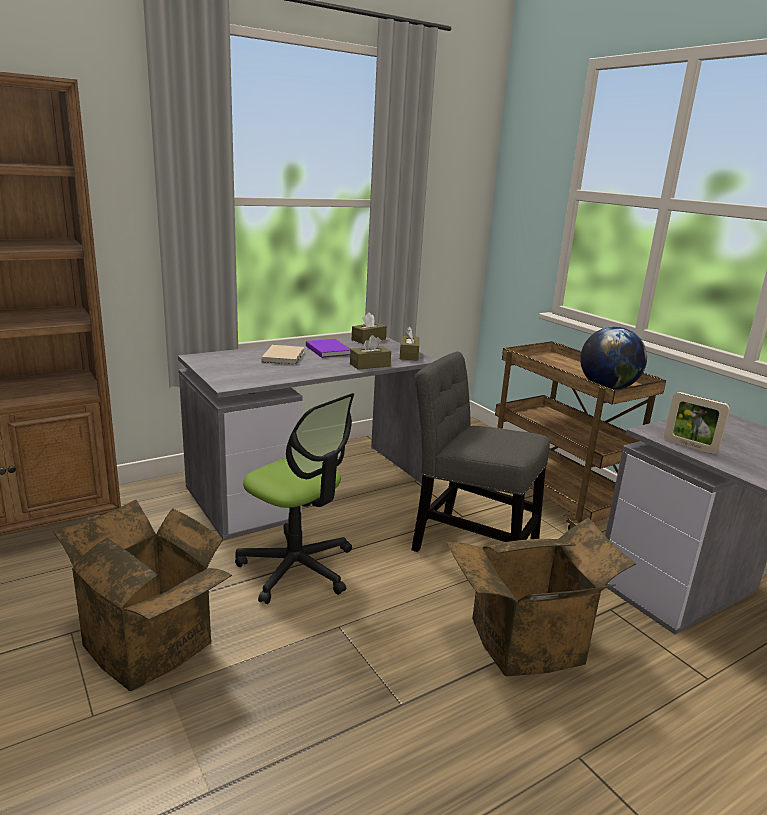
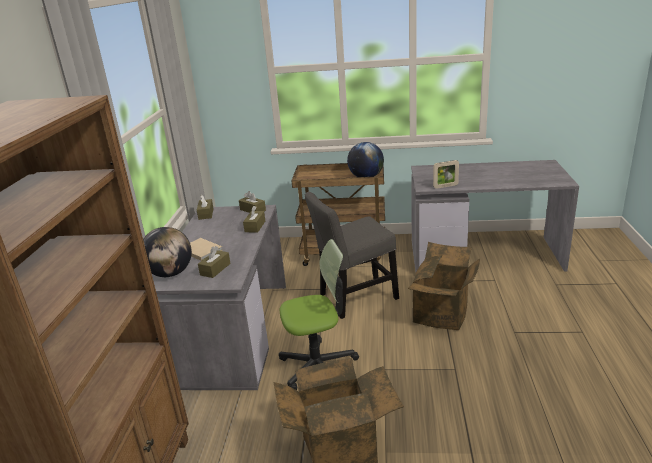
camera: 50 degrees left, 5 degrees up
purple book [306,339,350,358] -> none
none -> globe [143,227,192,277]
none -> brown tissue box [198,246,231,278]

